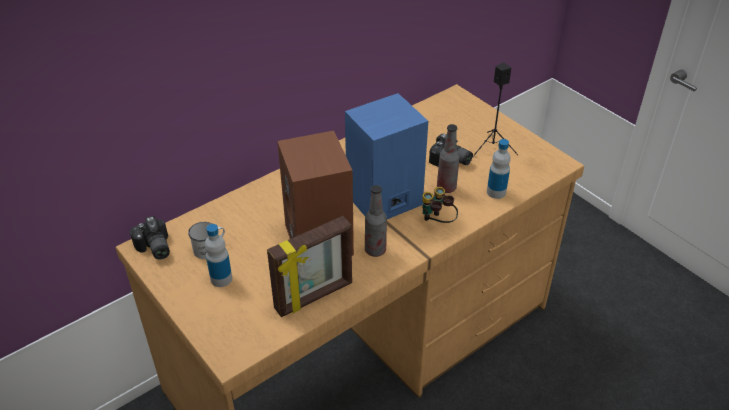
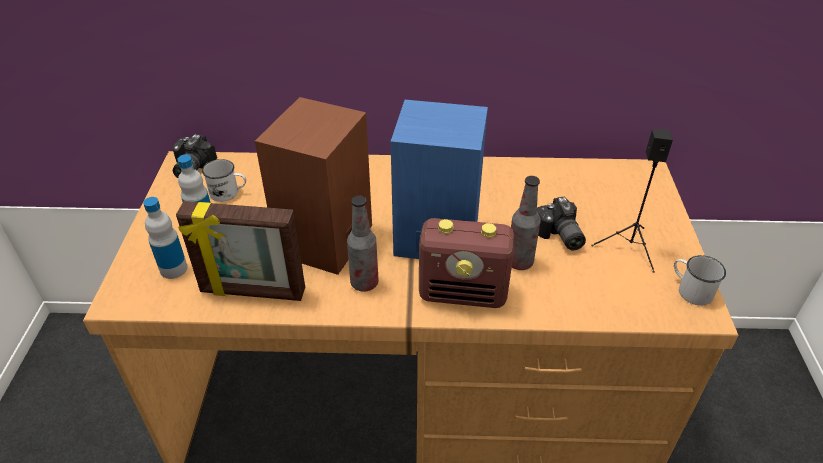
camera: 40 degrees right, 0 degrees up
binoculars [422,187,458,223] -> radio [419,218,514,308]
bottle [487,139,511,199] -> bottle moved to [143,197,188,279]
none -> white mug [674,255,726,306]

